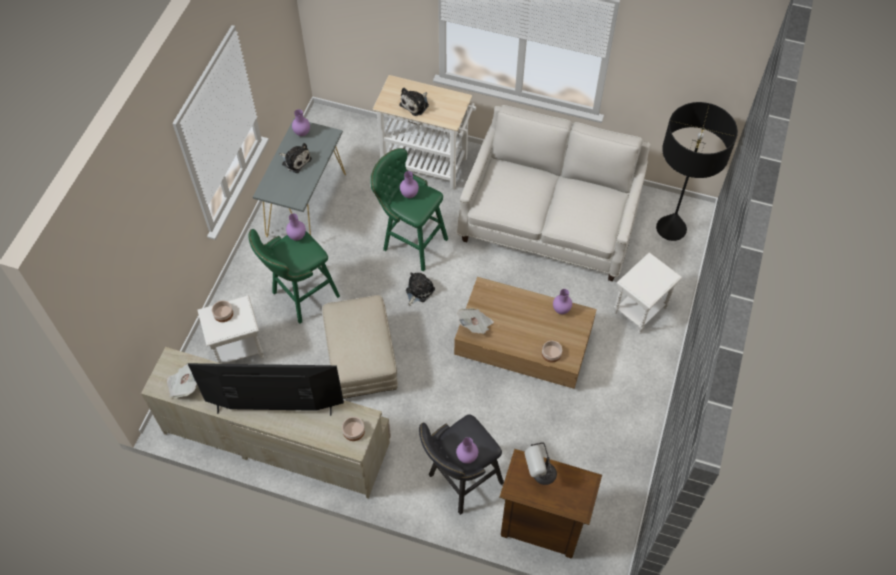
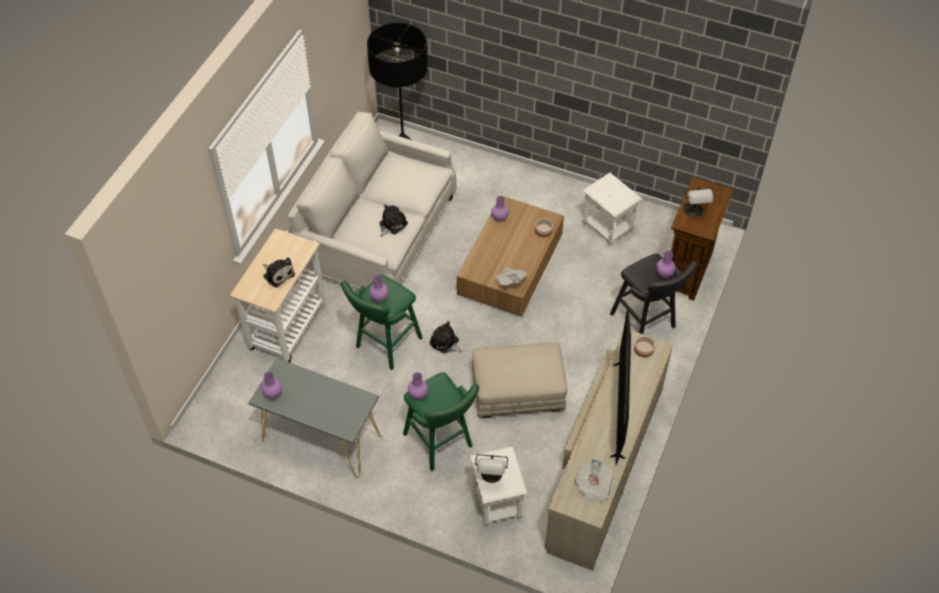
camera: 85 degrees left, 5 degrees down
bowl [212,301,233,322] -> table lamp [475,454,508,483]
plush toy [279,143,312,173] -> plush toy moved to [379,205,408,237]
white side table [613,252,683,334] -> white side table moved to [582,173,642,248]

